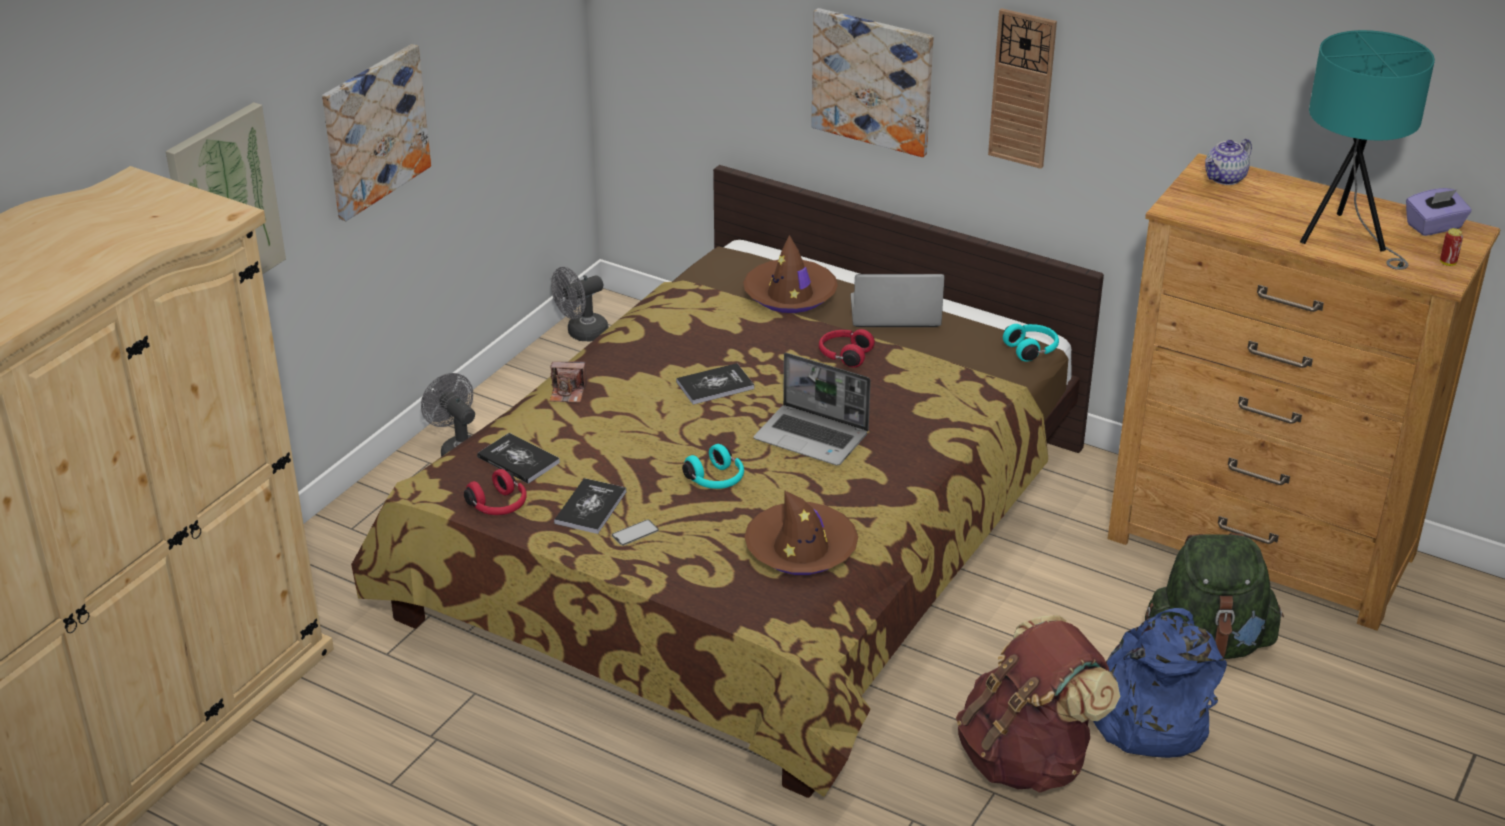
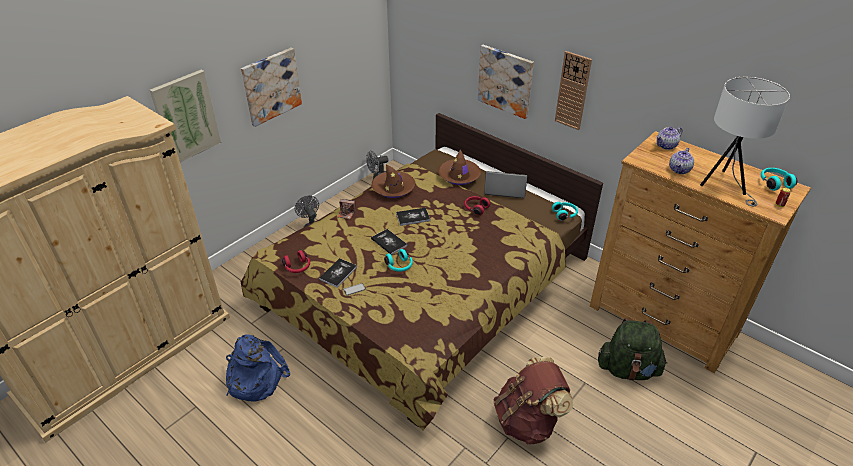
camera: 10 degrees right, 5 degrees up
book [477,433,560,484] -> book moved to [371,229,407,255]
brown hat [744,491,858,575] -> brown hat moved to [371,164,415,198]
laptop [754,353,871,466] -> none
blue backpack [1093,608,1227,758] -> blue backpack moved to [226,334,290,402]
turquoise table lamp [1300,30,1435,270] -> white table lamp [700,77,790,206]
purple tissue box [1406,188,1471,236] -> turquoise headphones [761,168,797,191]
none -> teapot [669,148,694,174]

